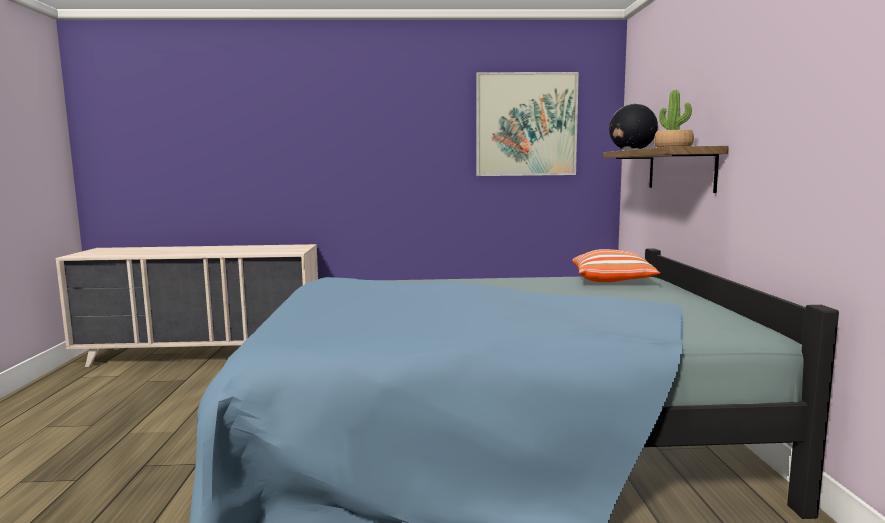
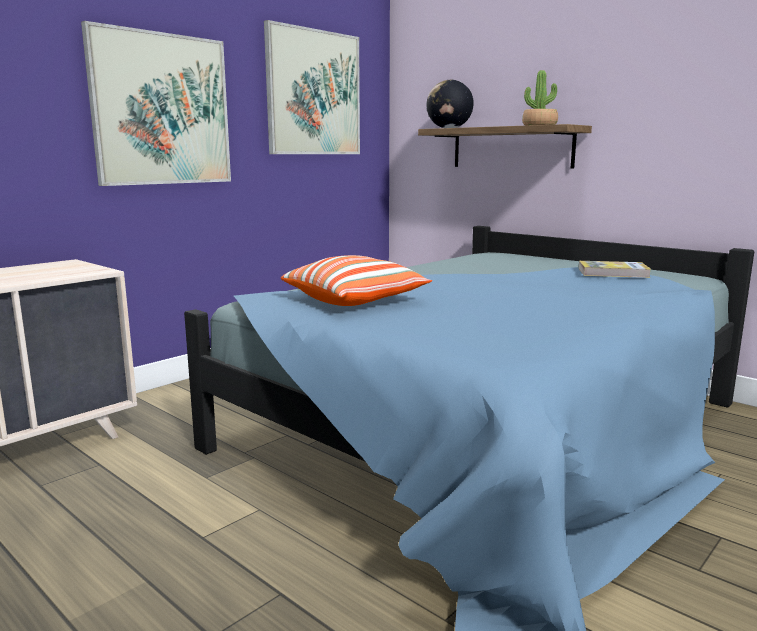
camera: 45 degrees left, 5 degrees up
pillow [572,249,661,282] -> pillow moved to [281,255,432,306]
none -> picture [81,21,231,186]
none -> book [579,261,651,278]

